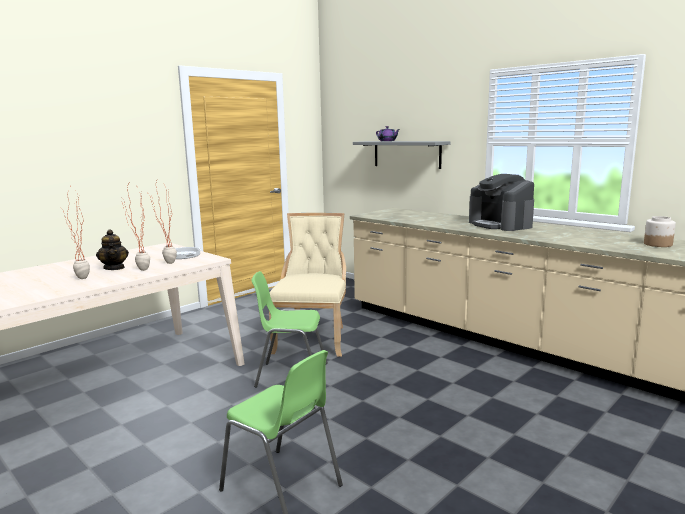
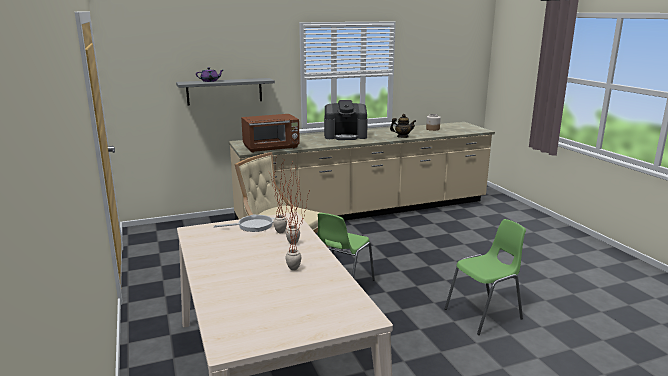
camera: 65 degrees left, 5 degrees up
teapot [96,229,129,270] -> teapot moved to [390,114,416,138]
none -> brown microwave [241,114,300,153]

